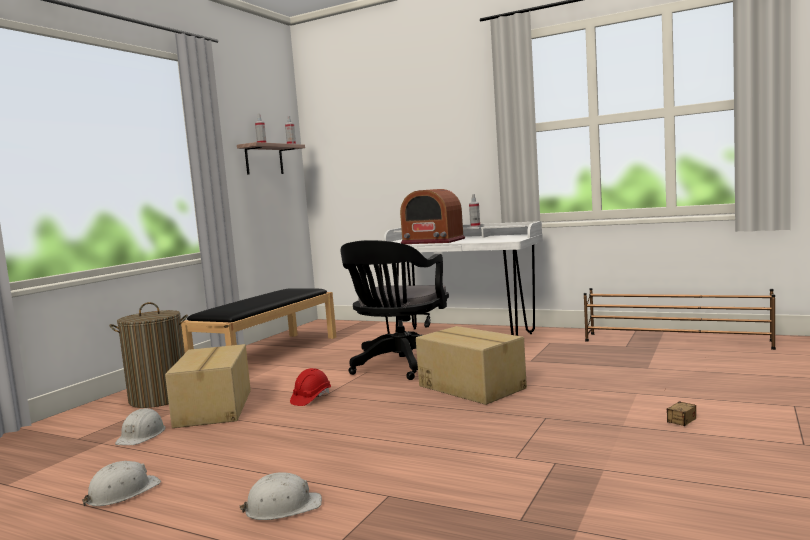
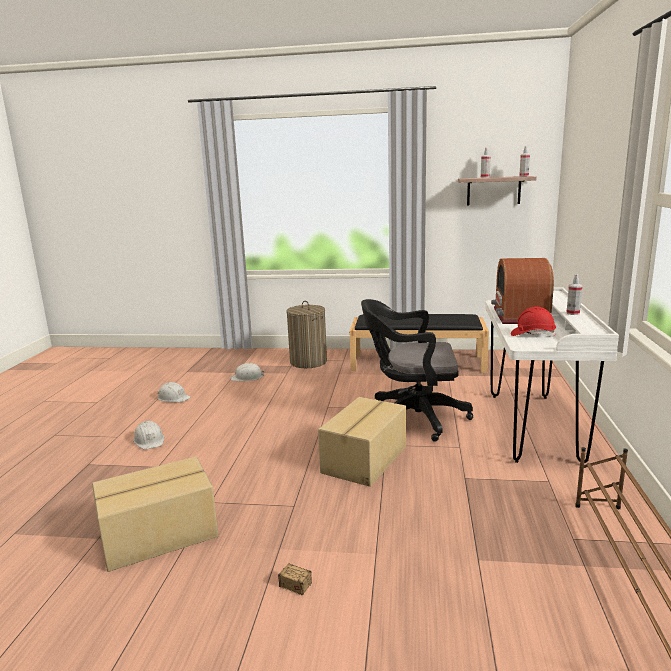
camera: 70 degrees right, 10 degrees up
cardboard box [165,344,251,428] -> cardboard box moved to [92,456,218,572]
red hard hat [290,368,331,406] -> red hard hat moved to [511,307,556,337]

